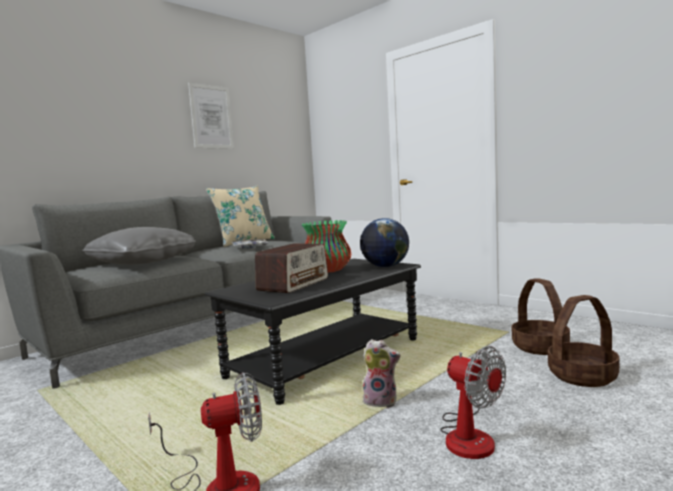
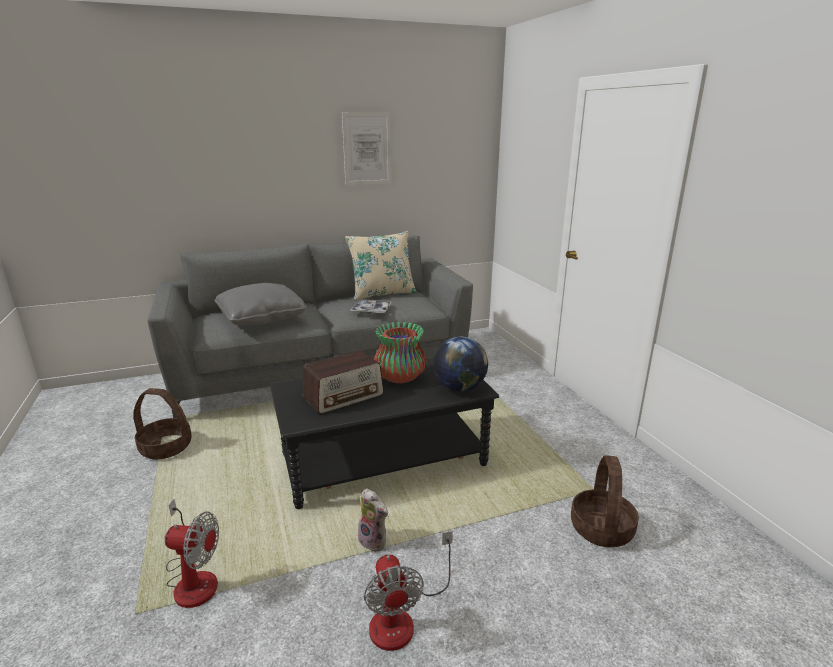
camera: 25 degrees right, 15 degrees up
basket [548,295,620,387] -> basket moved to [133,388,192,460]

